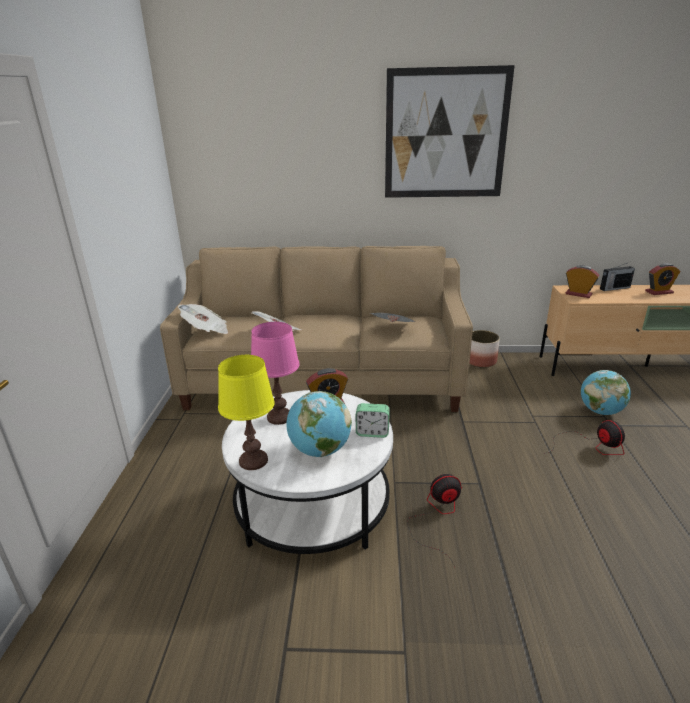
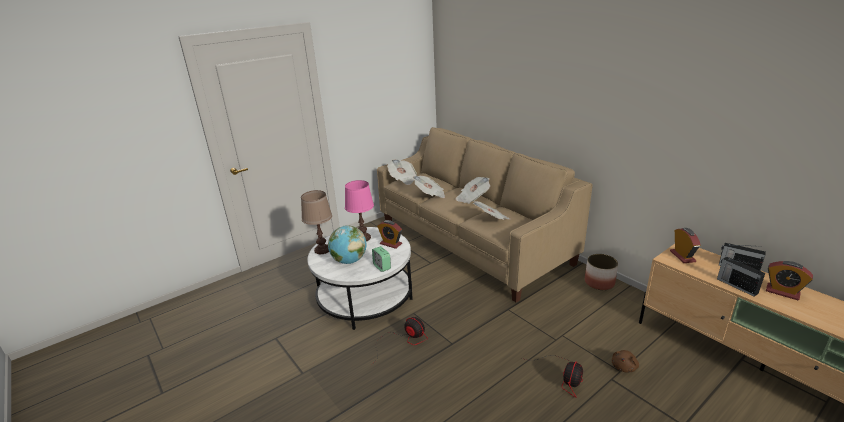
camera: 50 degrees right, 0 degrees up
yellow table lamp [218,355,275,470] -> brown table lamp [301,190,332,254]
picture [385,65,515,198] -> none
globe [581,370,631,415] -> brown plush toy [612,350,639,372]
none -> newspaper [455,177,490,204]
none -> radio [717,257,765,297]

